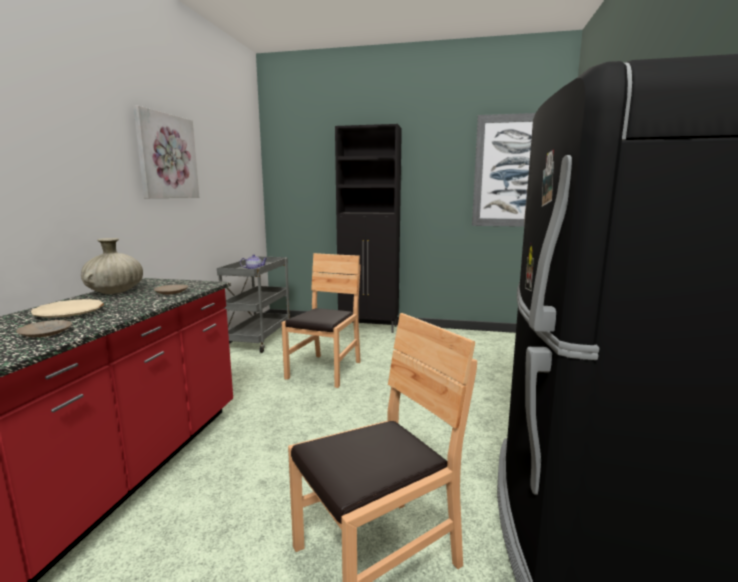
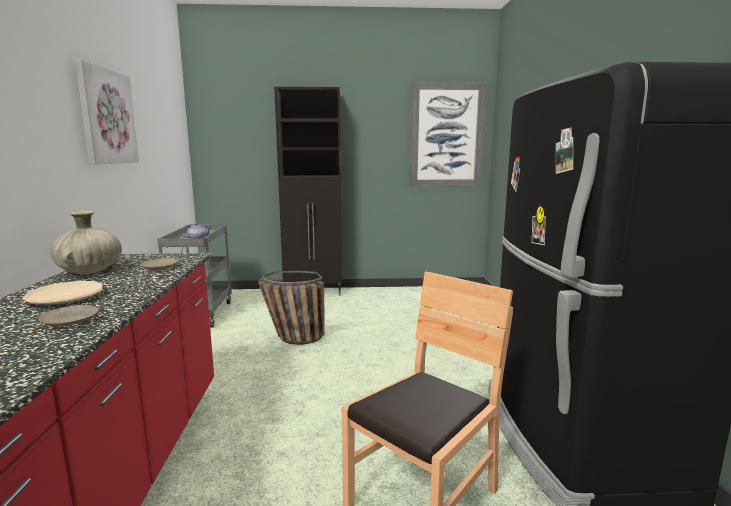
camera: 15 degrees left, 0 degrees up
brown chair [282,253,361,388] -> basket [258,271,325,345]

